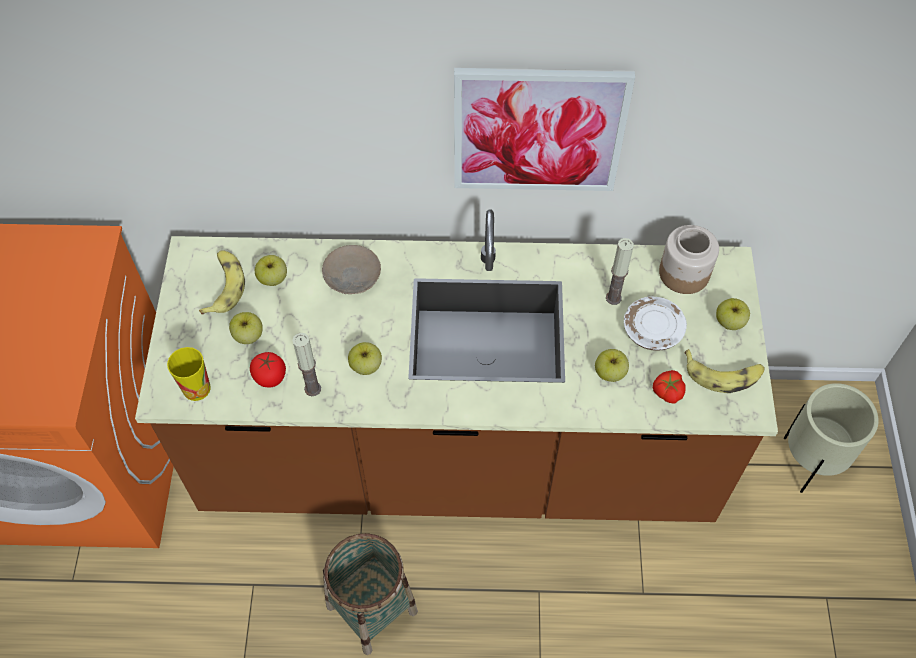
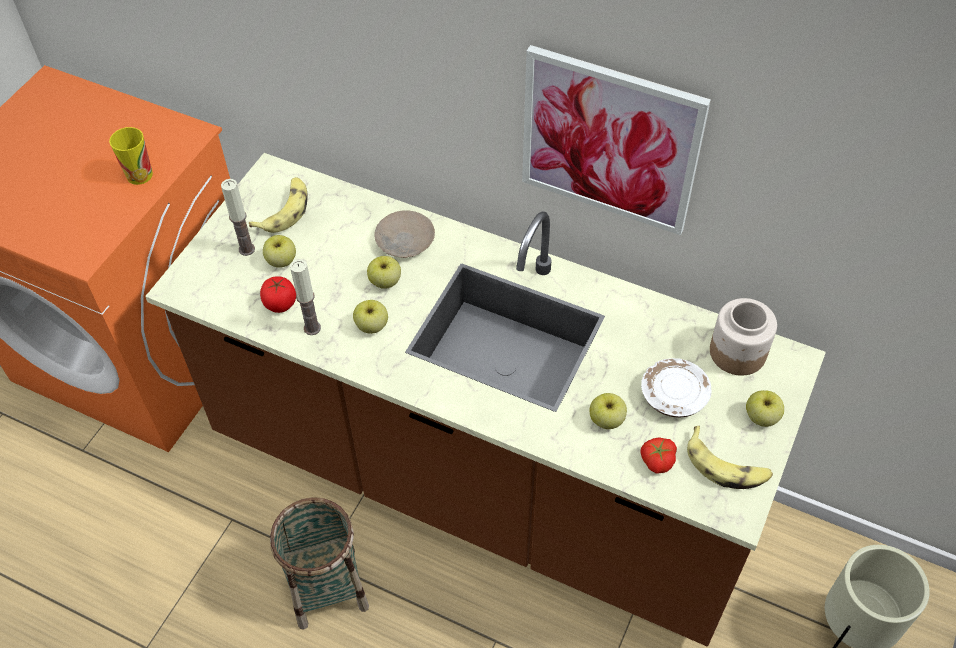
camera: 25 degrees right, 5 degrees down
cup [167,347,211,401] -> cup moved to [109,127,153,185]
apple [255,255,287,286] -> apple moved to [367,256,401,289]
candle [606,238,634,305] -> candle moved to [221,179,255,256]

